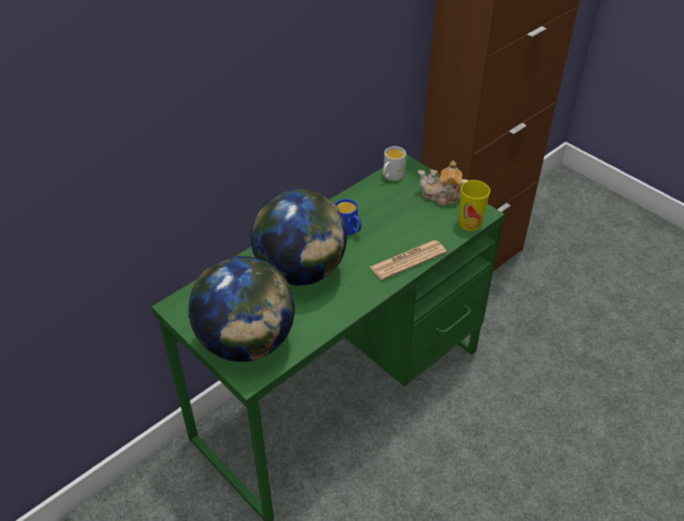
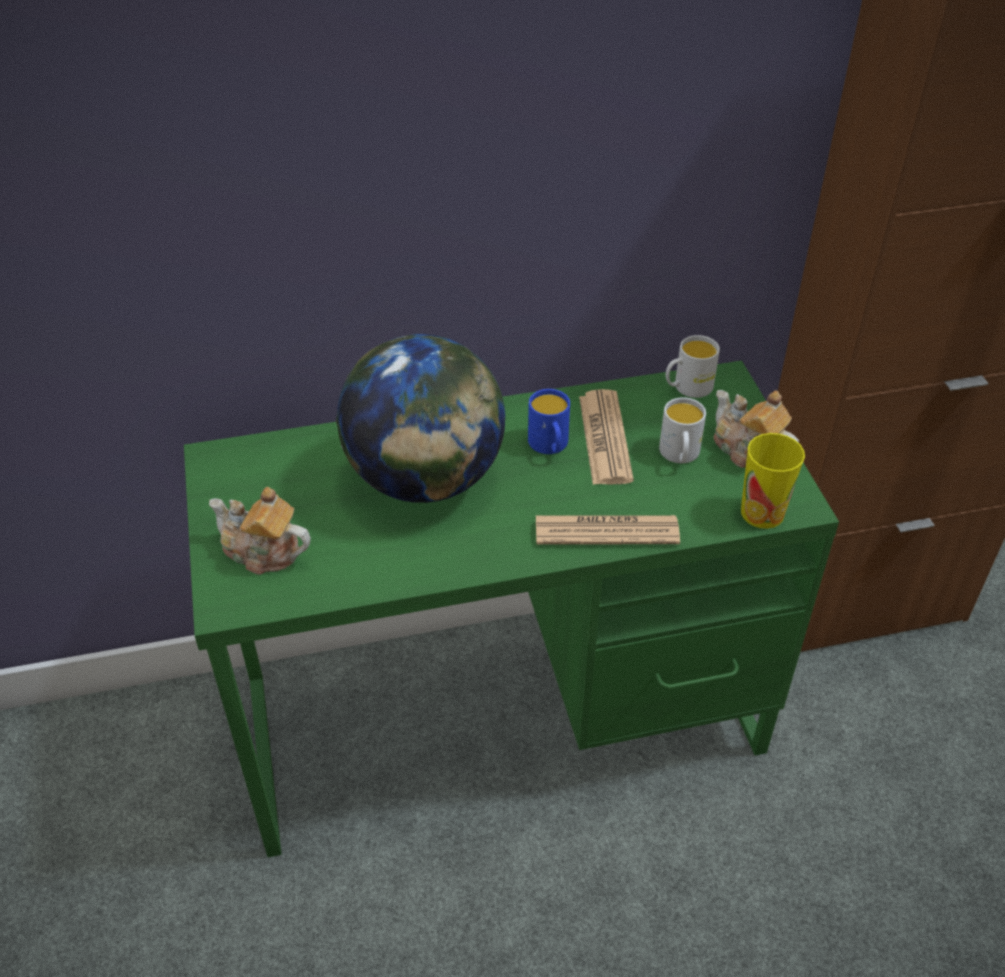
camera: 30 degrees right, 0 degrees up
globe [188,256,295,362] -> teapot [209,487,311,575]
none -> newspaper [579,389,634,485]
none -> white mug [659,397,706,463]

